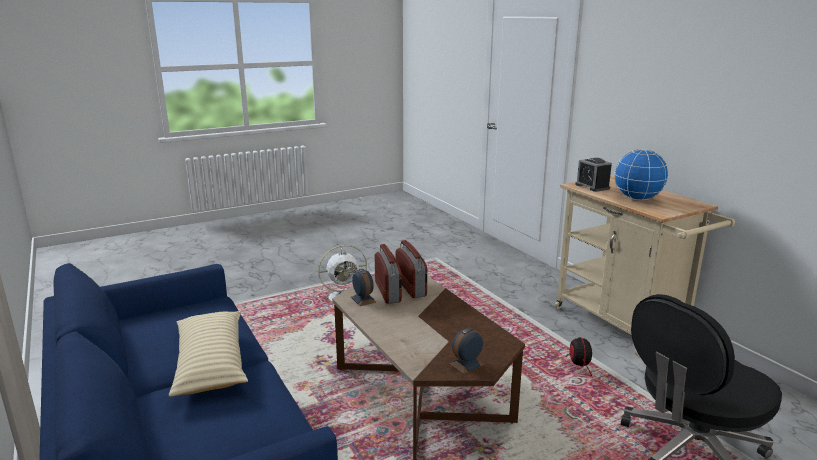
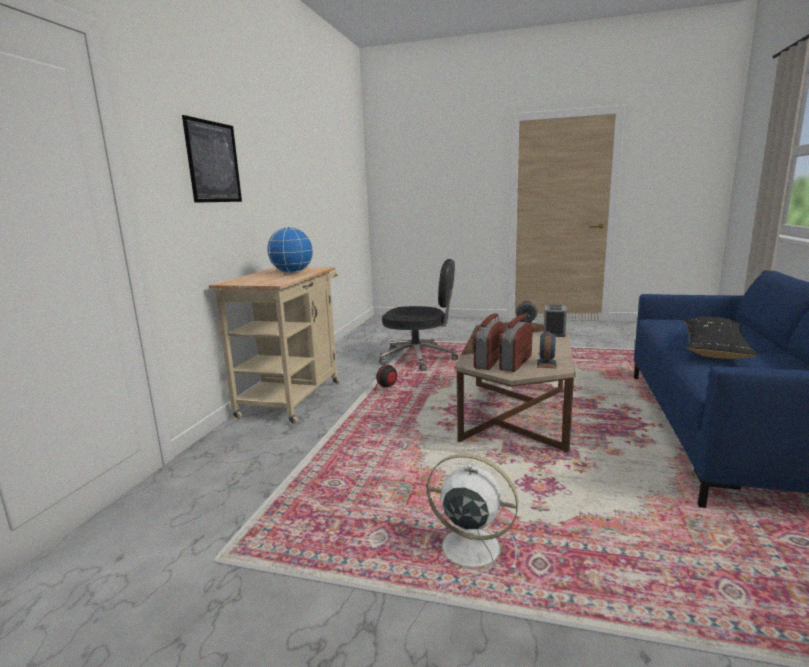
camera: 135 degrees left, 5 degrees down
beige pillow [169,311,248,397] -> black pillow [683,317,758,359]
alarm clock [575,158,612,192] -> alarm clock moved to [544,305,567,337]
none -> picture [182,115,242,203]

